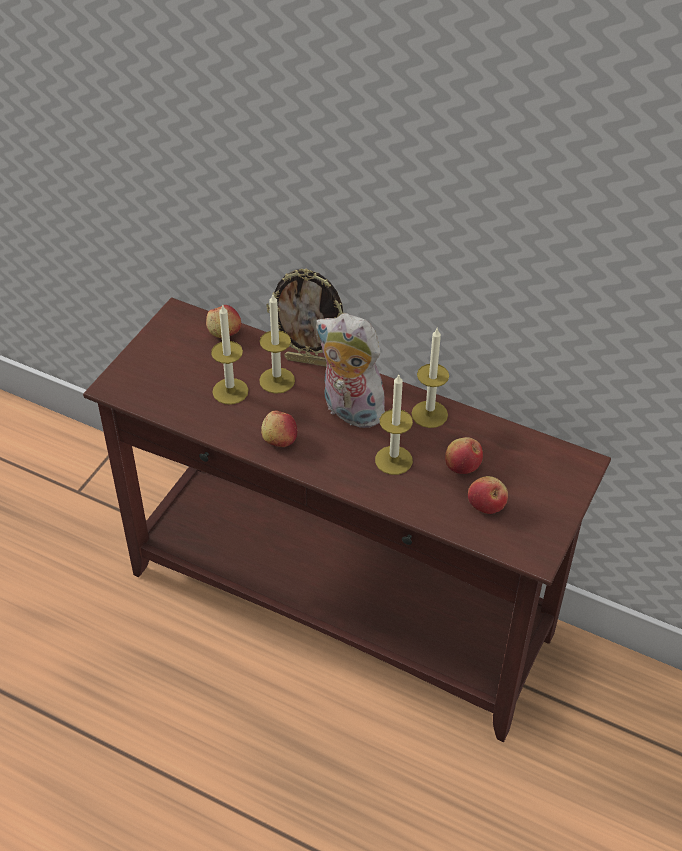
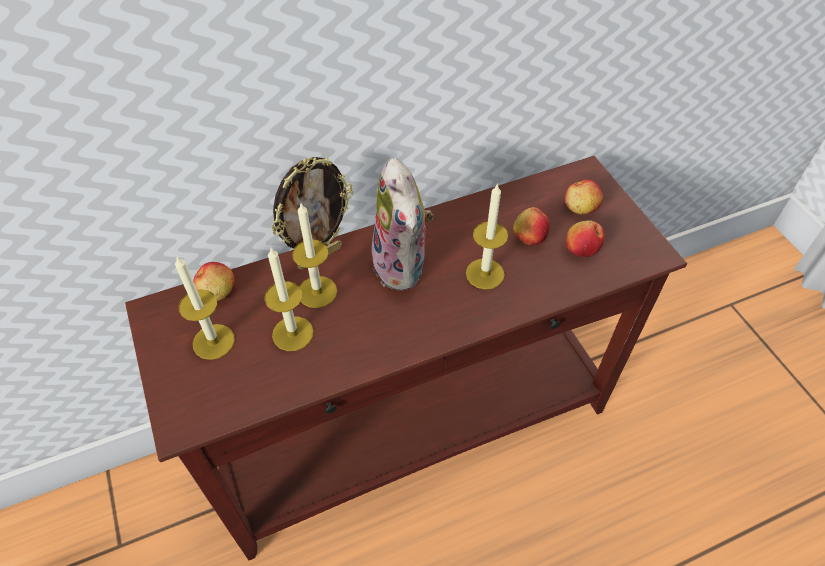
camera: 50 degrees left, 5 degrees up
apple [261,410,297,447] -> apple moved to [565,179,603,215]
plush toy [316,313,385,429] -> plush toy turned 90 degrees counterclockwise [369,158,434,291]
candle [411,327,449,428] -> candle moved to [175,255,235,360]

